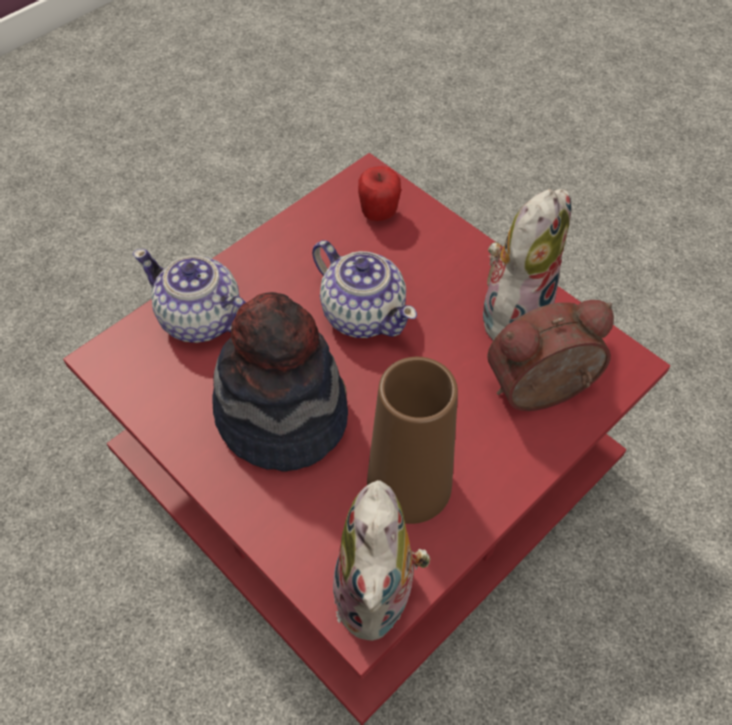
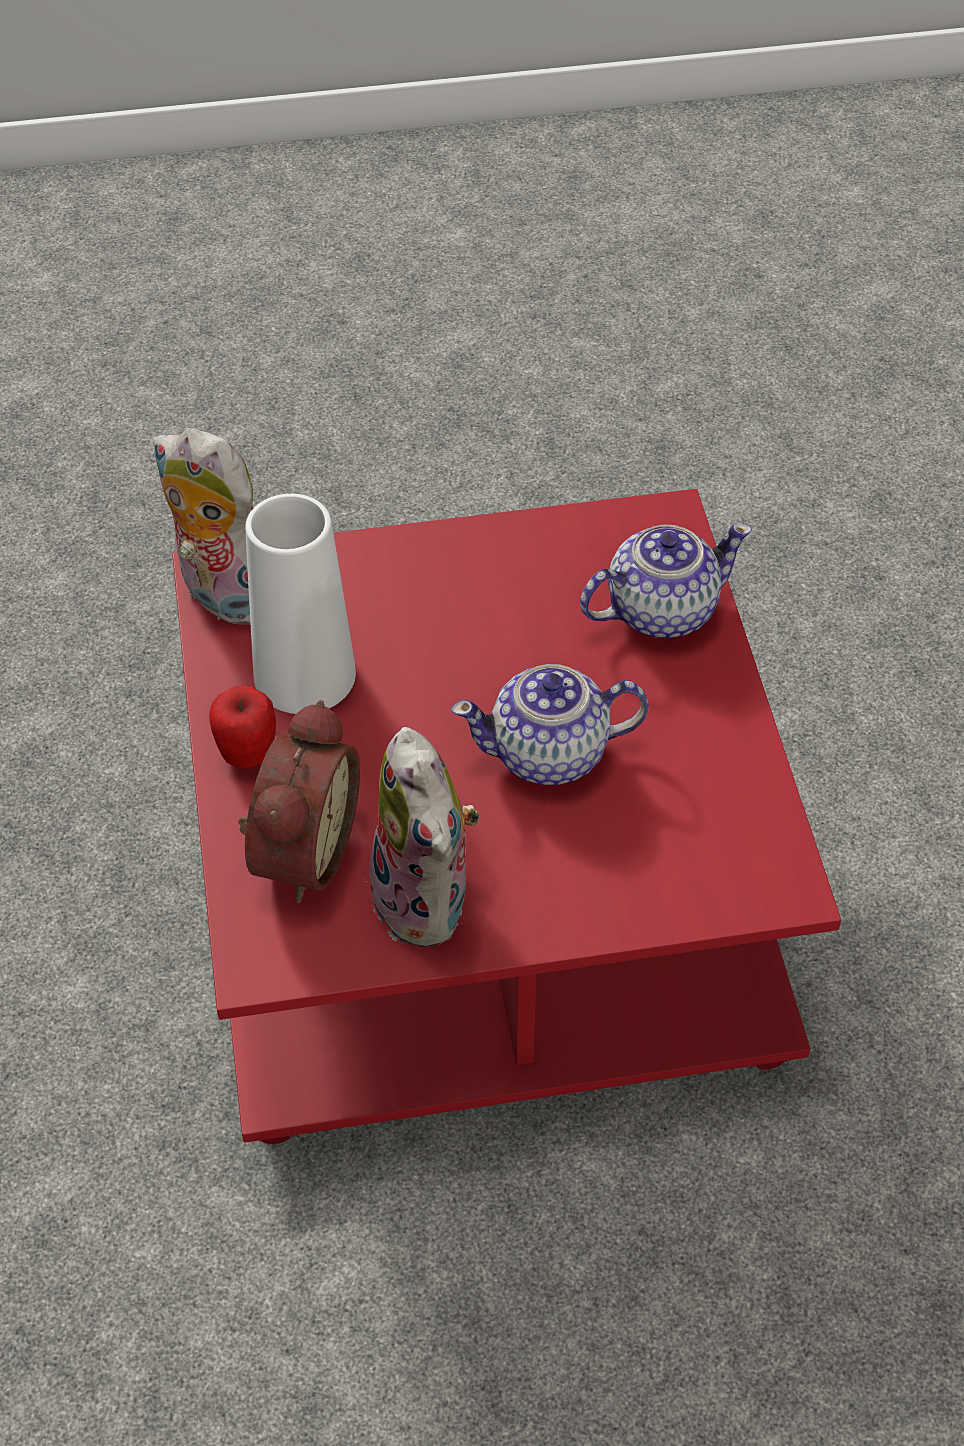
camera: 125 degrees right, 5 degrees down
hat [212,292,348,472] -> none
apple [358,166,401,221] -> apple moved to [209,685,276,768]
brown vase [367,357,458,524] -> white vase [245,494,356,714]

